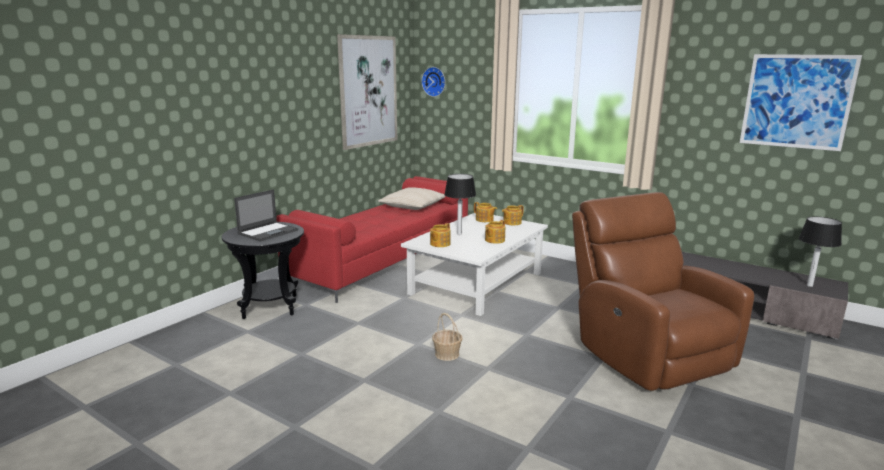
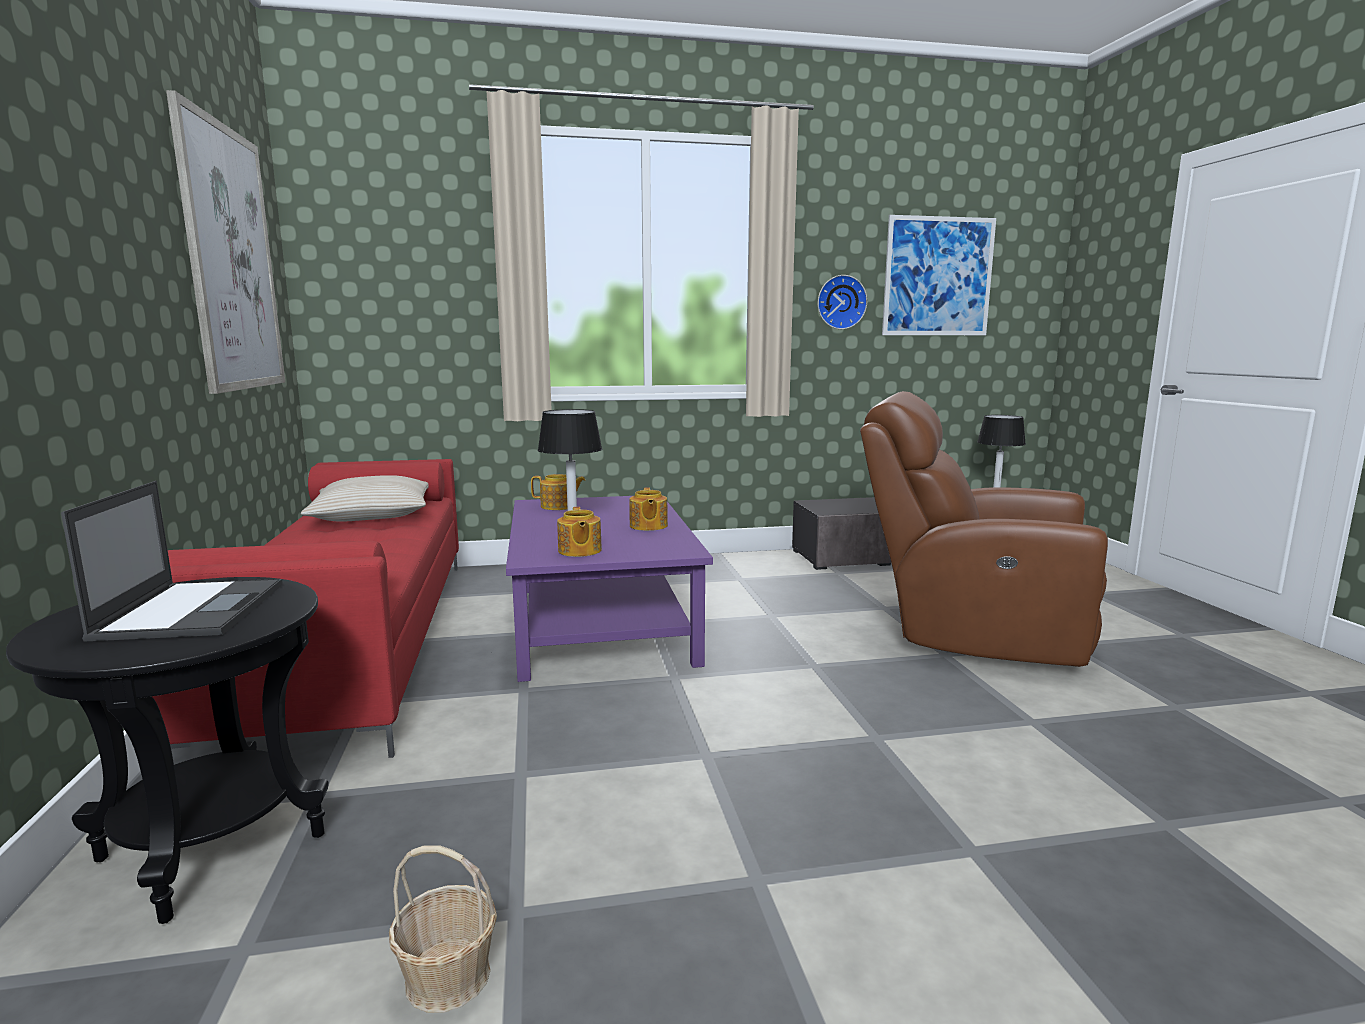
camera: 45 degrees left, 5 degrees down
white coffee table [401,213,548,316] -> purple coffee table [506,496,713,682]
wall clock [422,67,445,97] -> wall clock moved to [818,275,867,329]
basket [432,313,462,361] -> basket moved to [389,846,497,1013]
teapot [502,205,524,225] -> none

